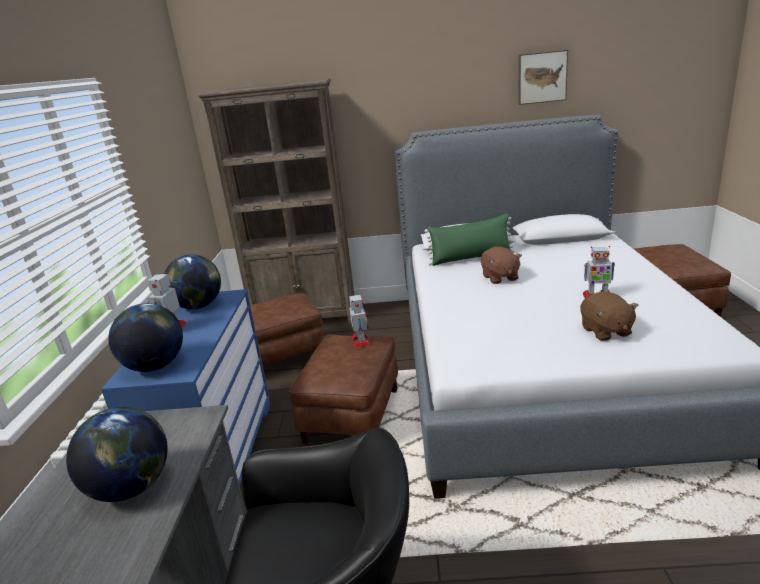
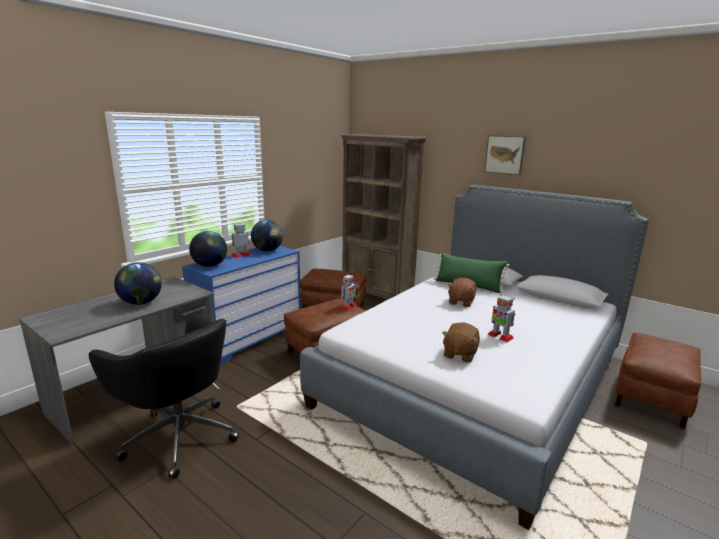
camera: 35 degrees right, 5 degrees down
picture [518,50,568,105] -> picture moved to [484,135,526,175]

